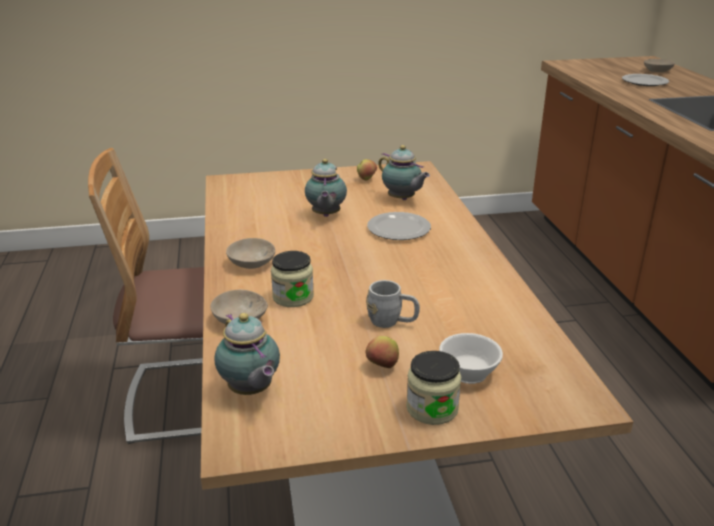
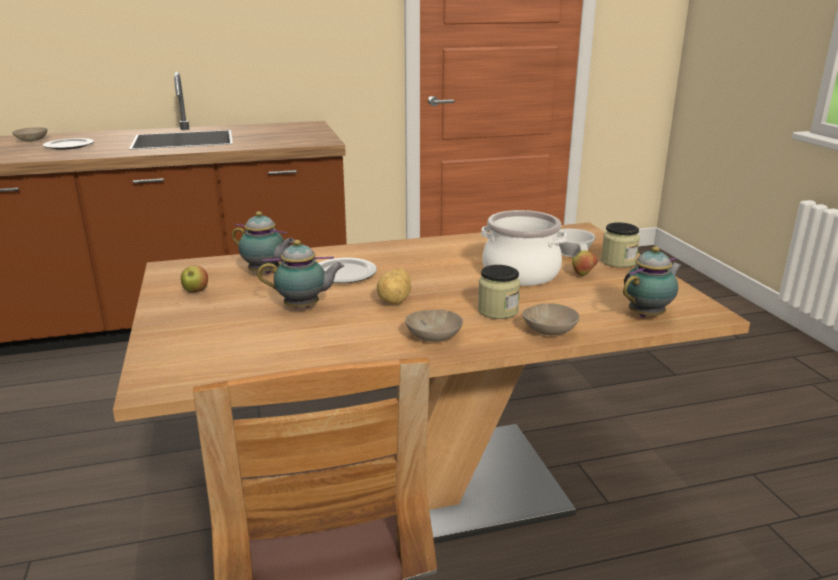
camera: 95 degrees left, 5 degrees down
grey mug [366,280,420,328] -> cooking pot [481,210,567,286]
teapot [378,145,430,200] -> teapot turned 75 degrees clockwise [232,211,295,274]
none -> potato [377,268,411,304]

